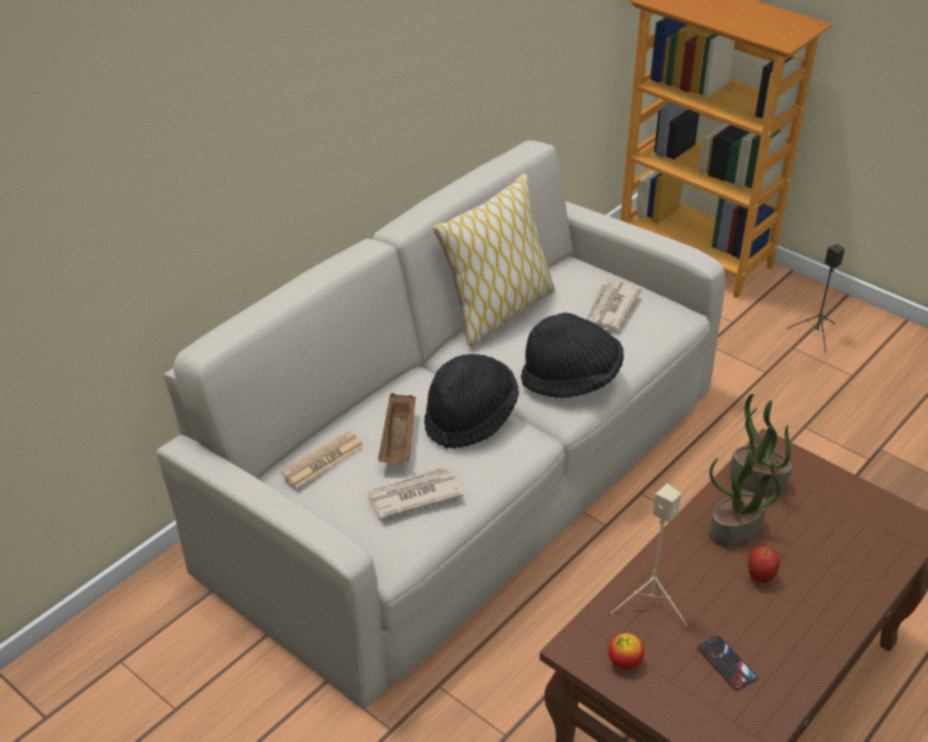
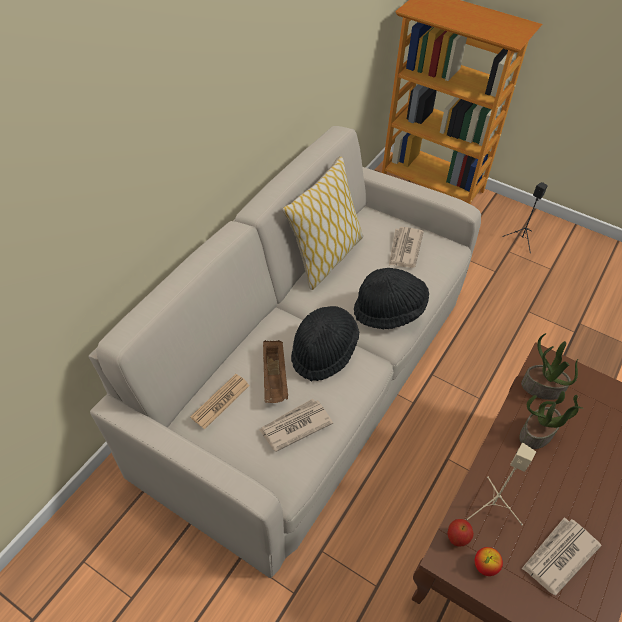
camera: 10 degrees left, 10 degrees up
phone [697,636,757,690] -> newspaper [521,517,602,595]
apple [748,546,780,583] -> apple moved to [447,519,474,547]

